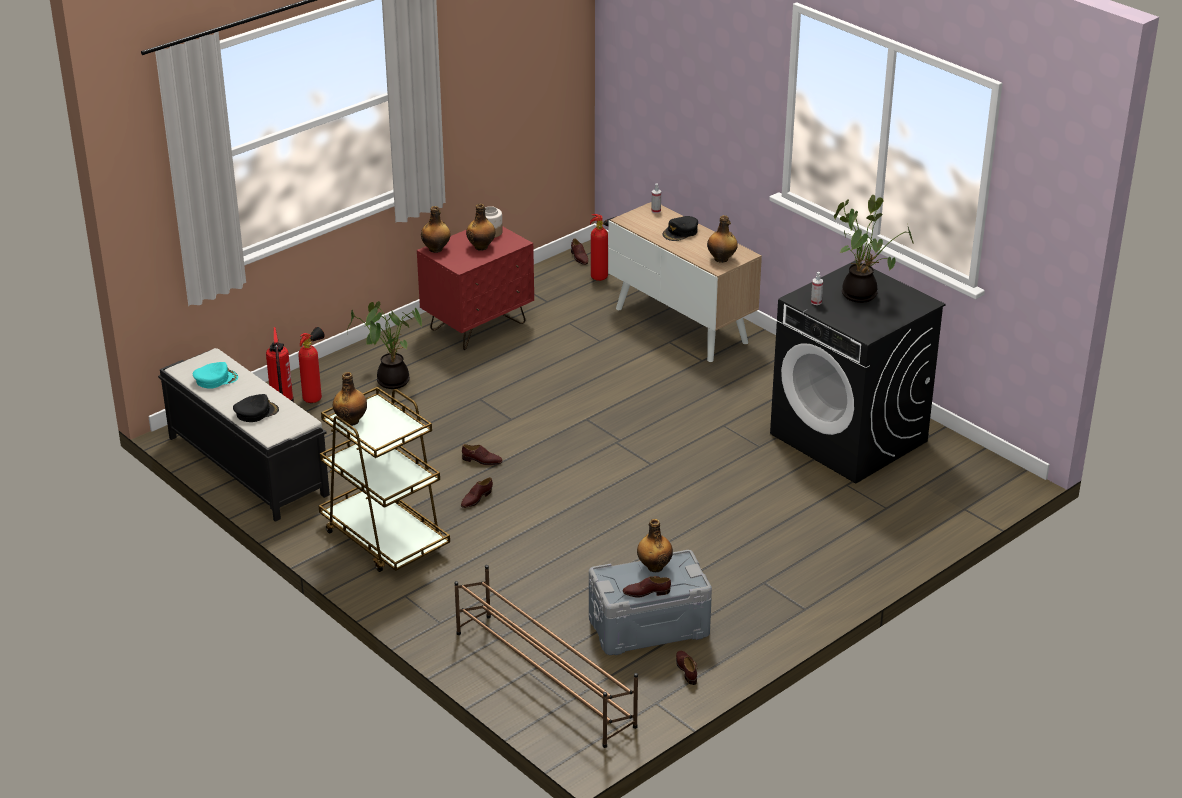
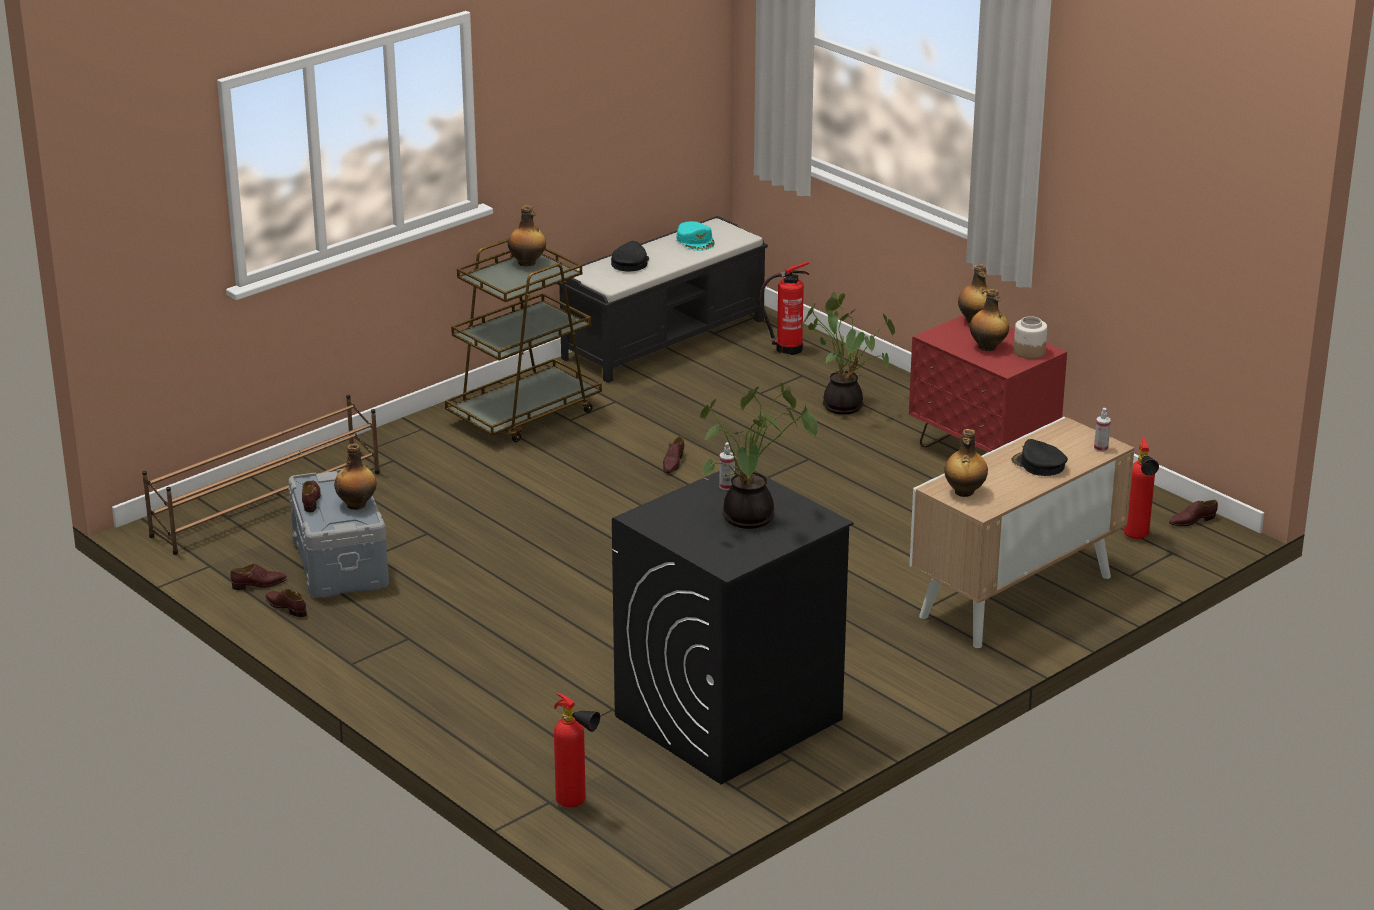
camera: 90 degrees right, 5 degrees down
black cap [233,394,279,422] -> black cap turned 135 degrees counterclockwise [611,241,649,271]
fire extinguisher [298,327,325,403] -> fire extinguisher moved to [554,693,600,808]
brown shoe [461,477,493,508] -> brown shoe moved to [265,589,307,617]

